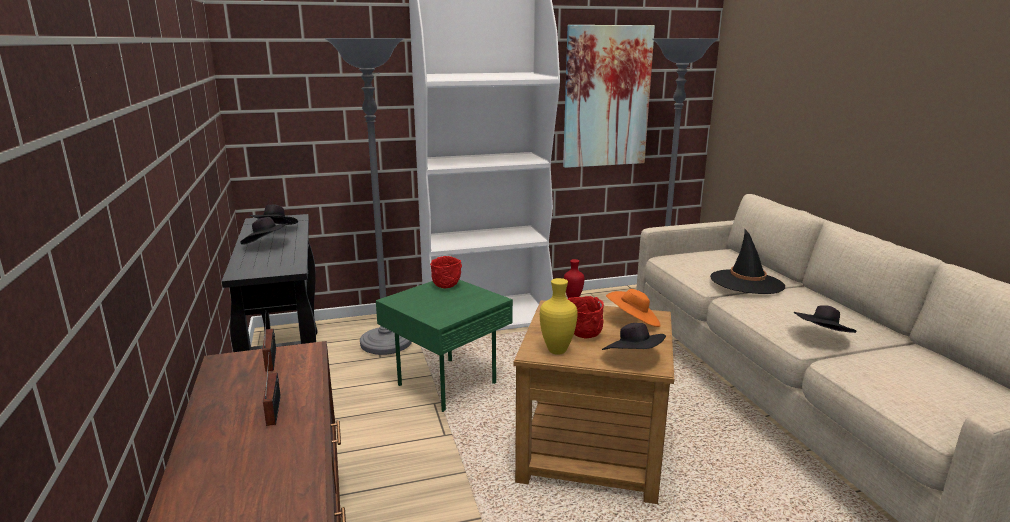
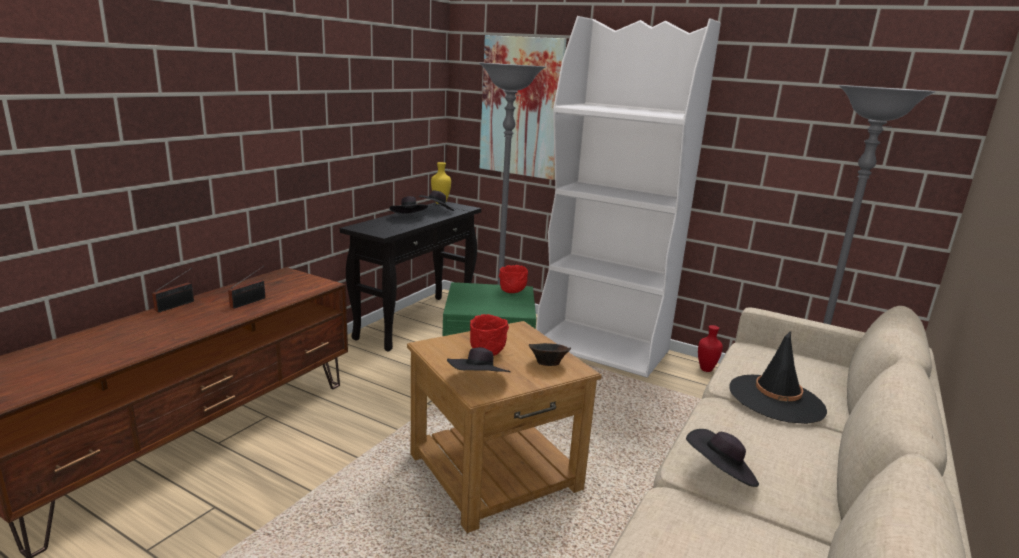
camera: 45 degrees right, 0 degrees up
radio [262,311,276,372] -> radio moved to [152,268,194,312]
yellow vase [540,278,578,355] -> yellow vase moved to [431,162,451,204]
picture [563,25,655,168] -> picture moved to [480,35,567,180]
orange hat [606,289,661,327] -> brown bowl [529,343,571,366]

